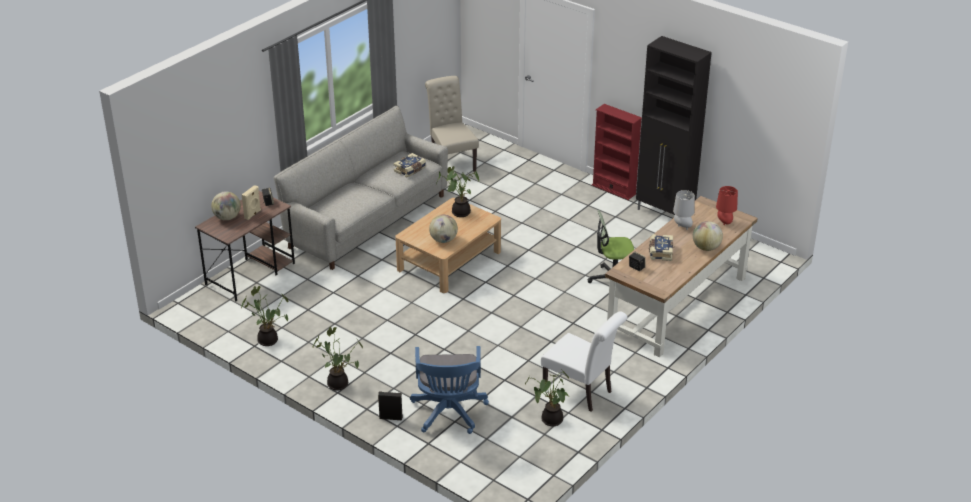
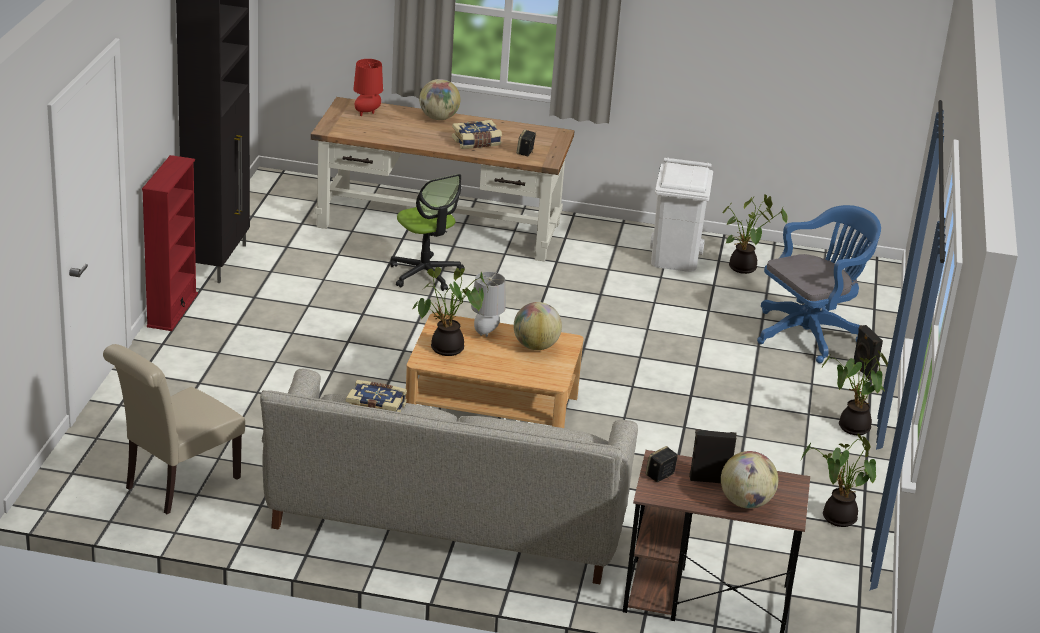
camera: 120 degrees left, 5 degrees down
beige speaker [242,185,261,220] -> black speaker [689,429,737,483]
white chair [541,311,627,412] -> white trash can [650,158,713,272]
grey table lamp [673,190,695,230] -> grey table lamp moved to [471,272,506,337]

